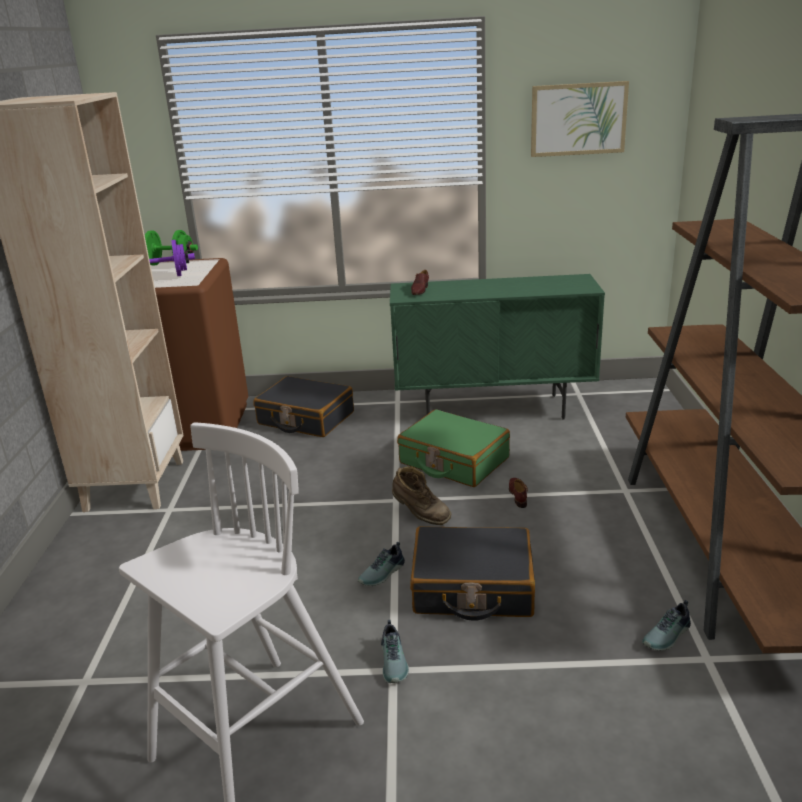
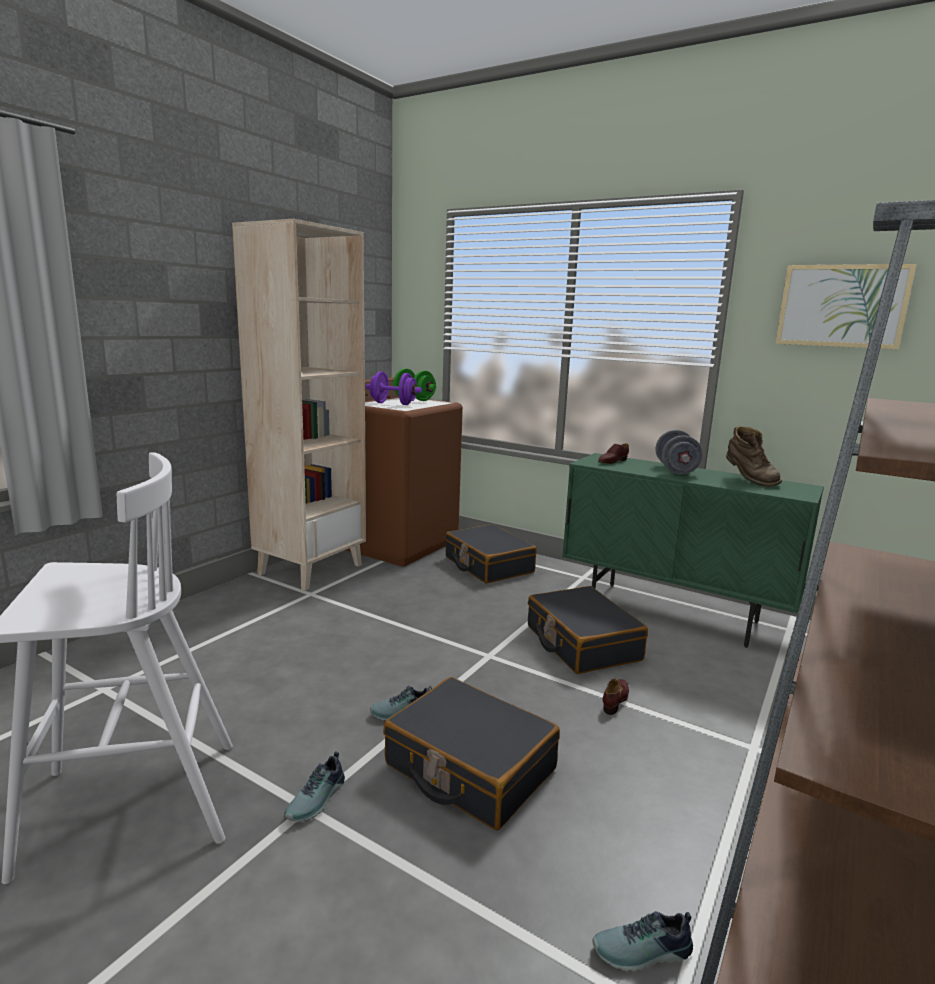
camera: 30 degrees right, 10 degrees down
brown boot [392,466,451,525] -> brown boot moved to [726,426,782,487]
green suitcase [397,409,510,487] -> black suitcase [528,586,648,674]
none -> grey dumbbell [656,430,703,475]

